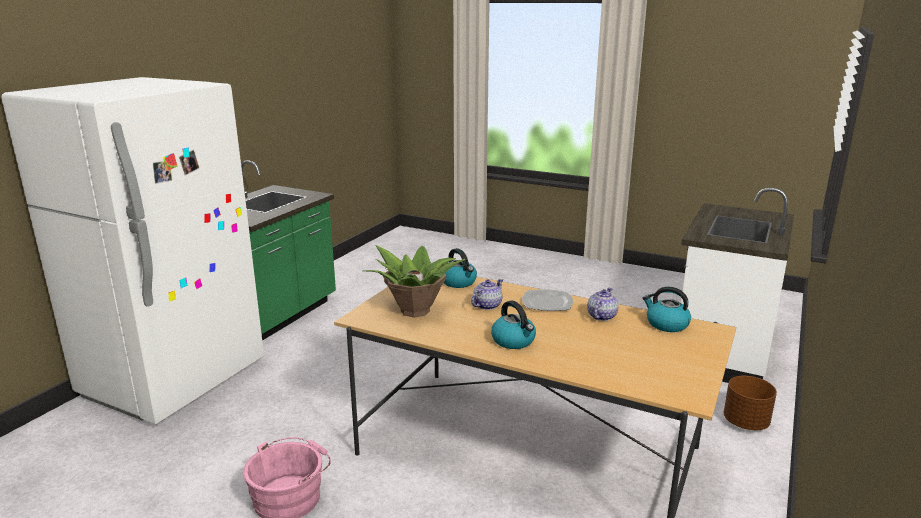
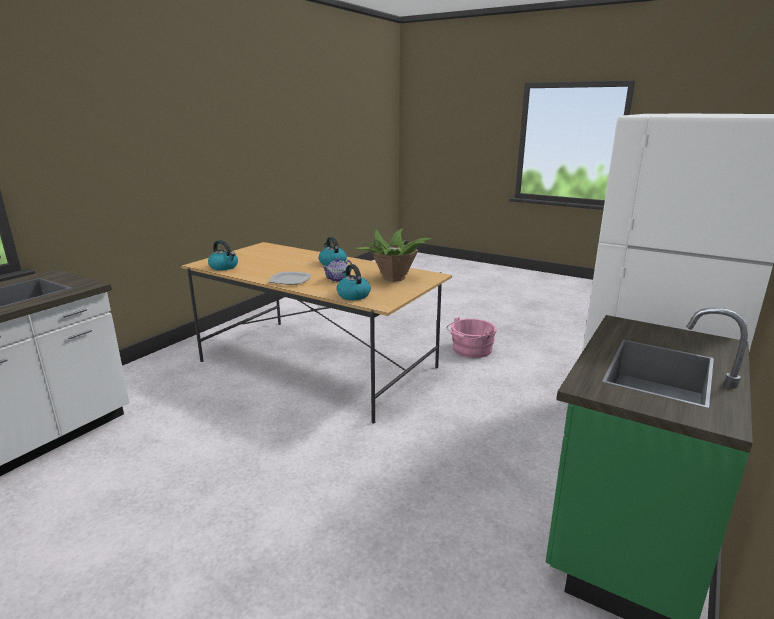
camera: 175 degrees left, 0 degrees up
teapot [587,288,618,321] -> none
brown planter [724,376,777,430] -> none

